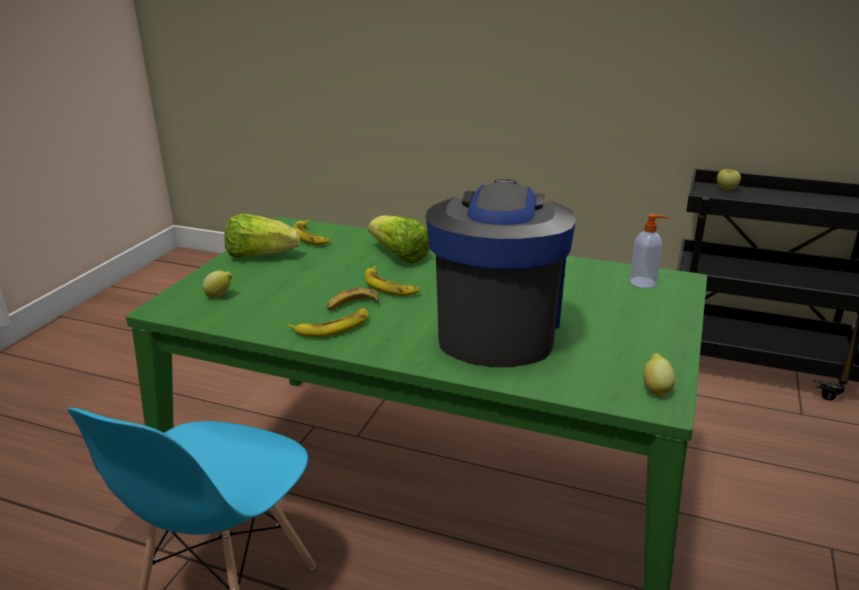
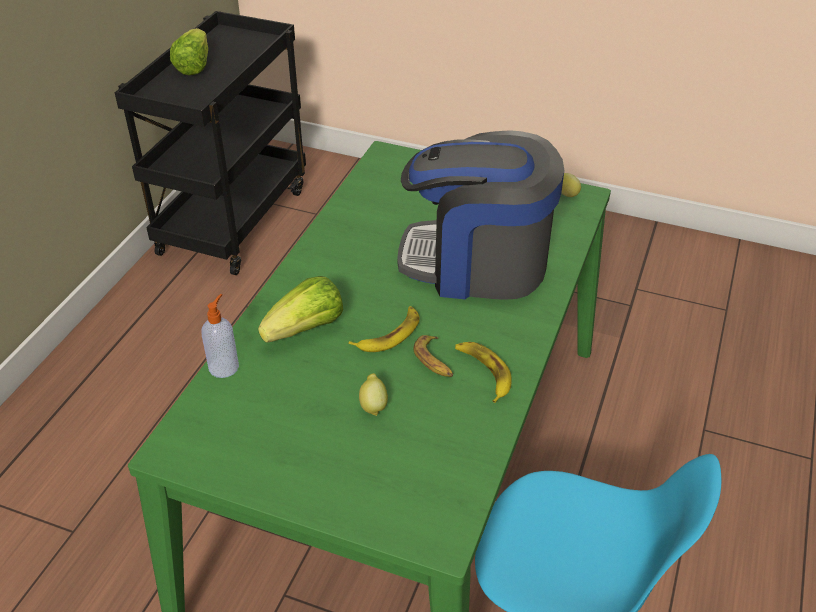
camera: 90 degrees left, 15 degrees up
lemon [202,271,233,298] -> lemon moved to [359,373,388,416]
lettuce [224,213,300,258] -> lettuce moved to [170,28,208,75]
banana [293,220,330,245] -> none
soap dispenser [630,214,669,288] -> soap dispenser moved to [201,294,239,378]
apple [717,169,741,190] -> none

